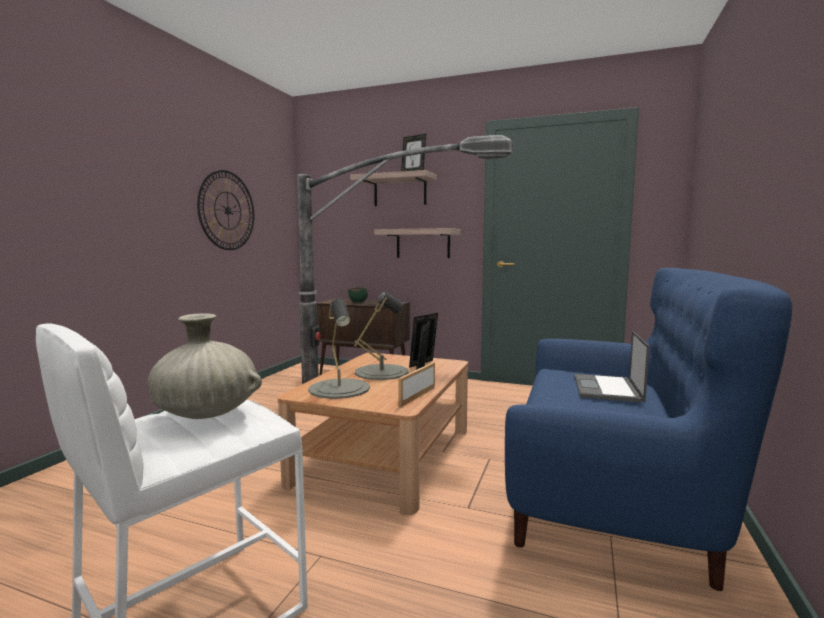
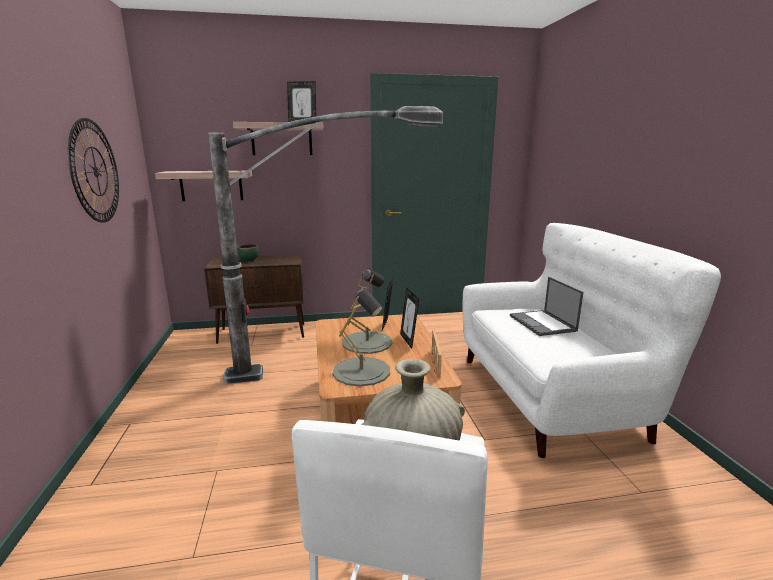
camera: 30 degrees left, 10 degrees up
shelf [374,228,461,258] -> shelf moved to [155,171,252,201]
blue sofa [505,268,792,591] -> white sofa [463,223,721,458]

